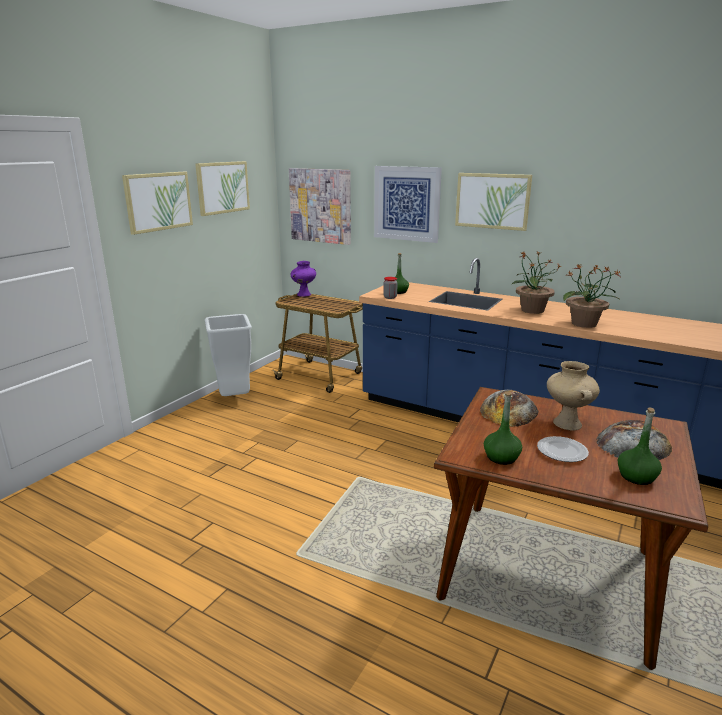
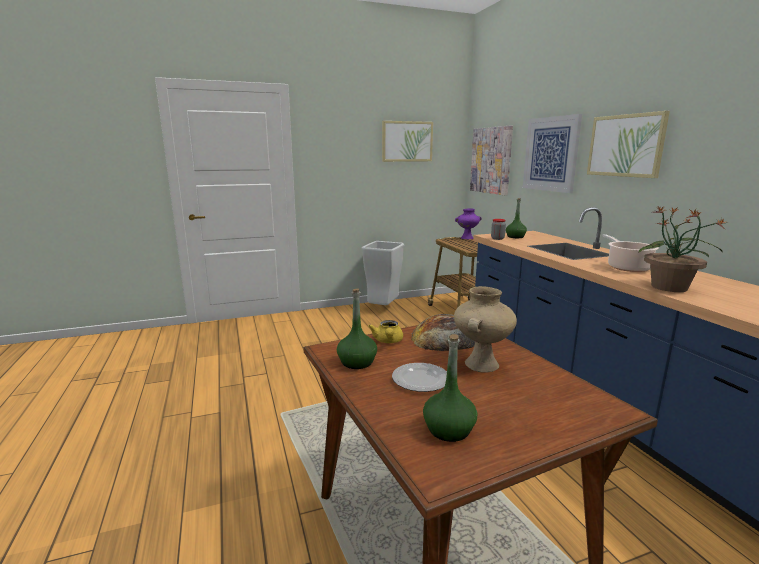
camera: 40 degrees right, 5 degrees down
picture [122,172,193,235] -> none
potted plant [511,251,561,314] -> cooking pot [602,235,659,272]
bread [596,420,672,460] -> none
none -> yellow teapot [368,320,403,343]

